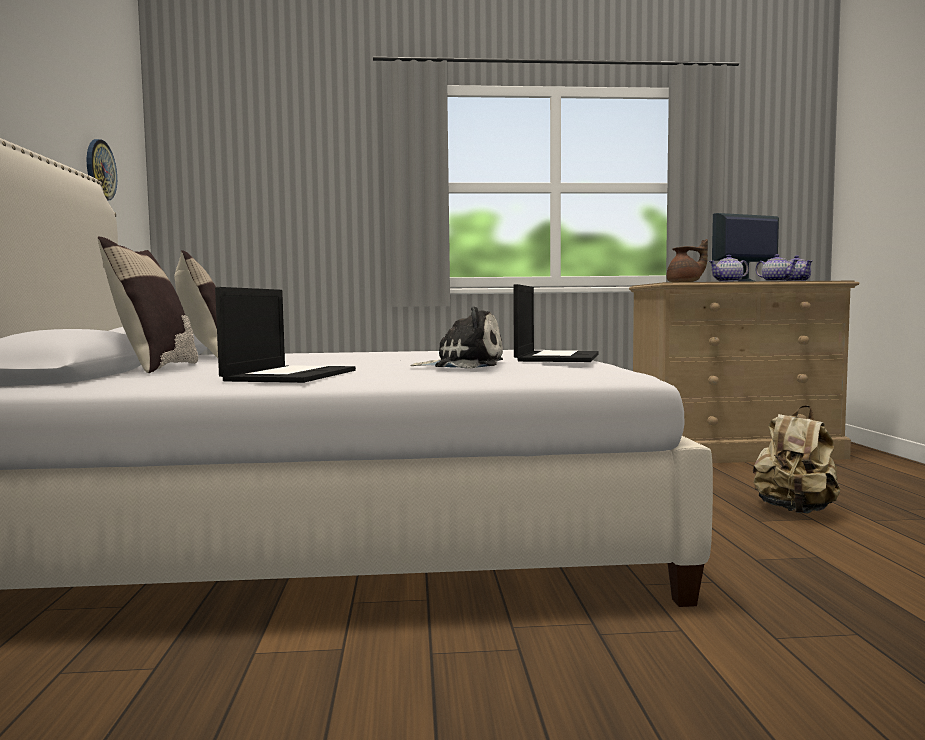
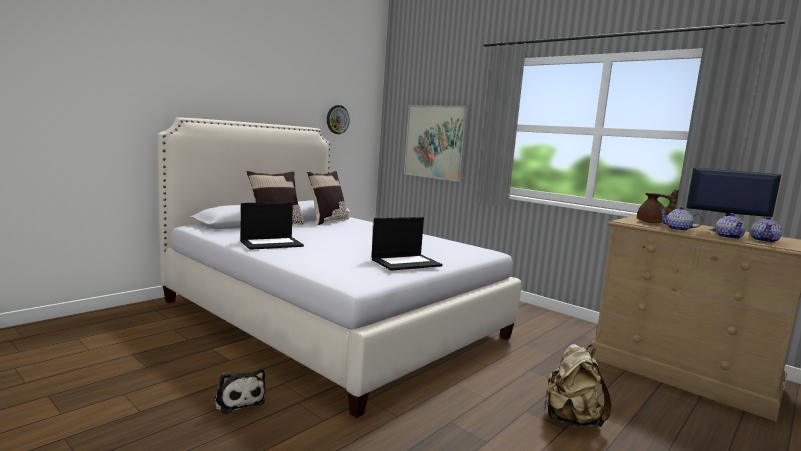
camera: 45 degrees right, 5 degrees up
plush toy [410,306,503,369] -> plush toy moved to [214,369,265,414]
none -> picture [404,105,469,182]

